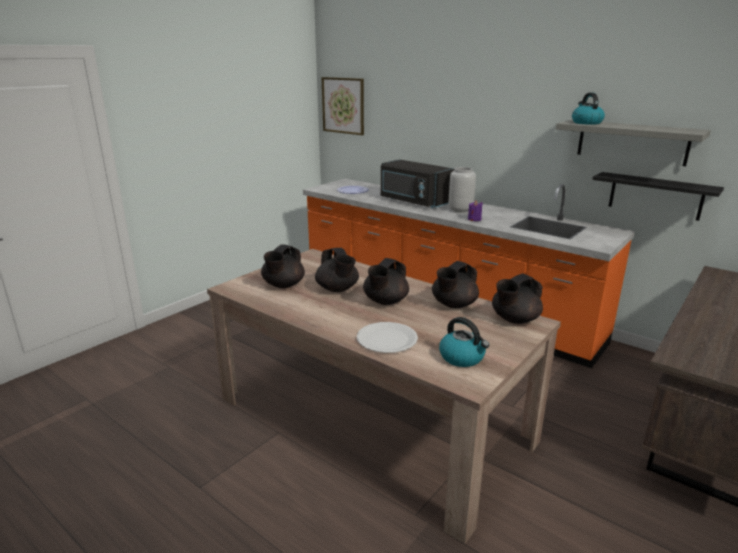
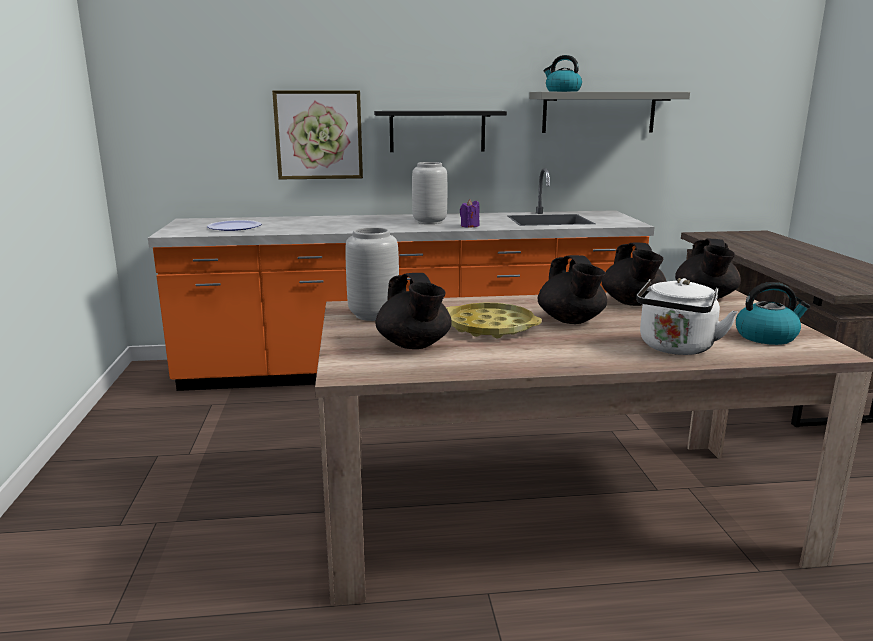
camera: 45 degrees left, 5 degrees down
black teapot [315,248,359,292] -> yellow tray [446,303,542,338]
picture [321,77,364,135] -> picture moved to [272,90,363,179]
white plate [357,322,418,353] -> white kettle [636,278,738,355]
black microwave [381,159,454,208] -> none
black shelf [592,172,724,221] -> black shelf moved to [374,111,507,152]
none -> grey vase [345,227,399,321]

